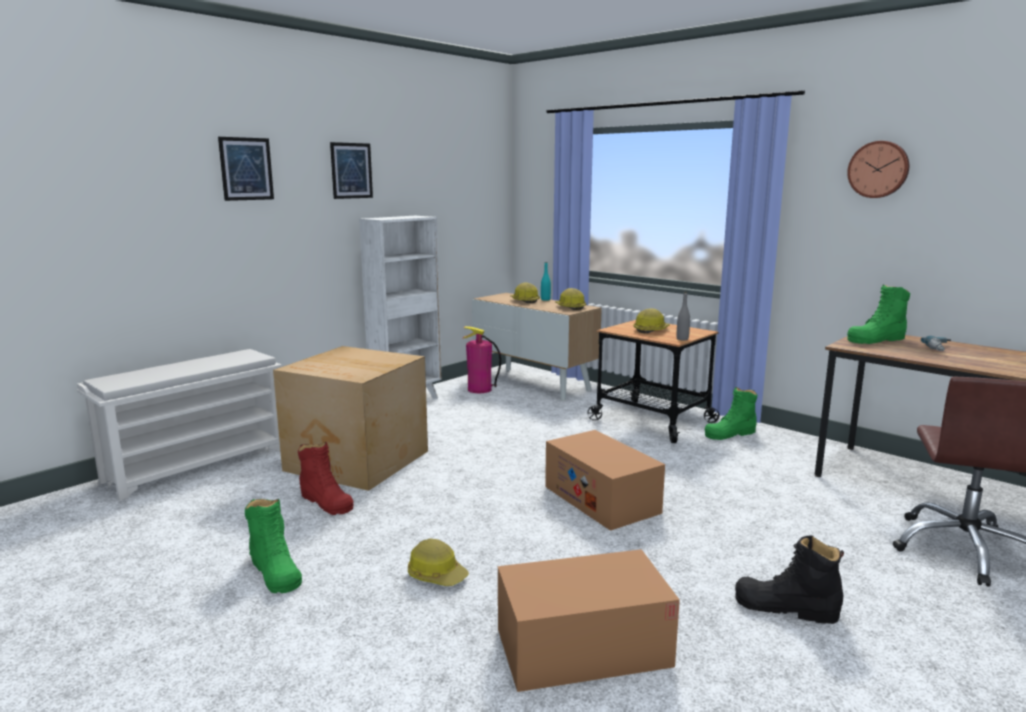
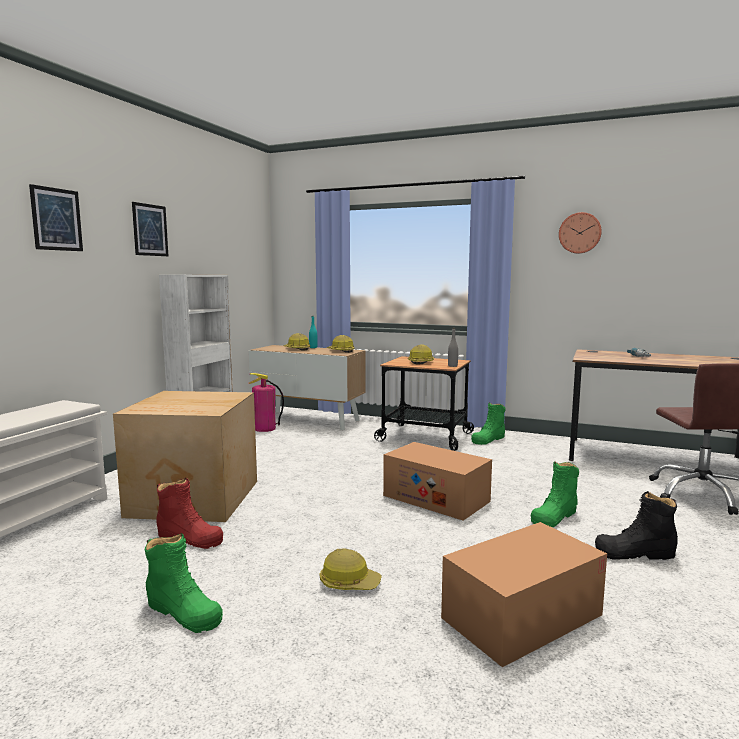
camera: 20 degrees left, 5 degrees down
green boot [847,285,910,344] -> green boot moved to [531,461,579,527]

